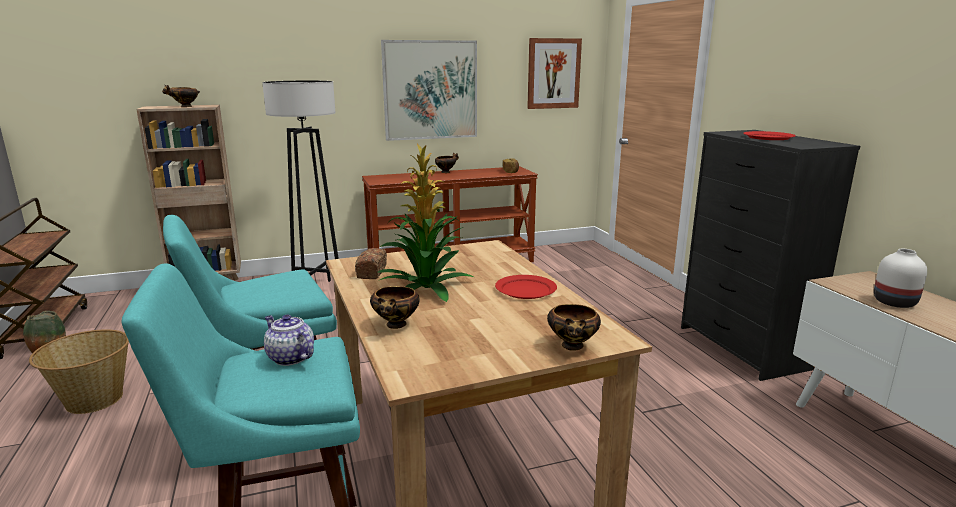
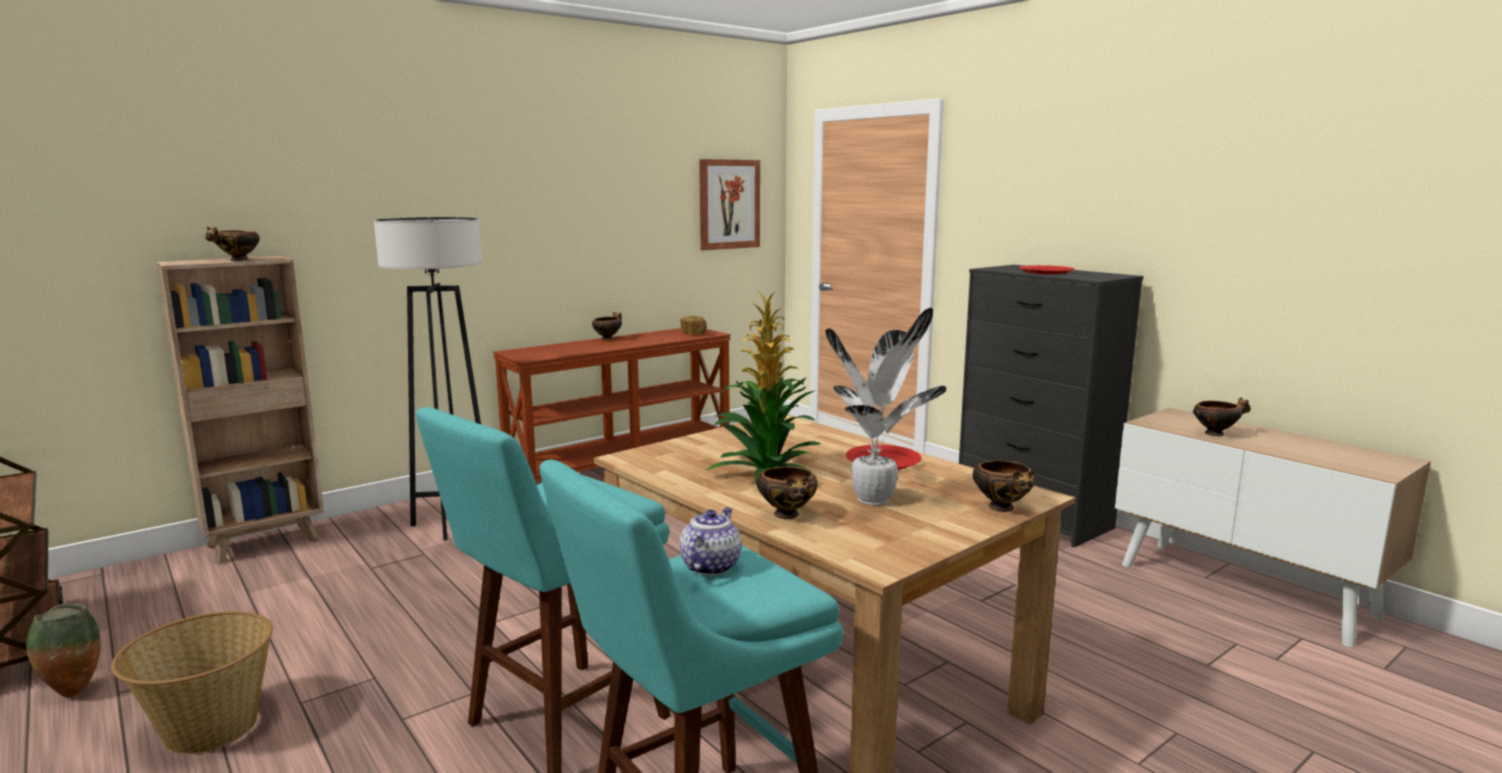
camera: 20 degrees left, 5 degrees down
teapot [264,315,314,366] -> teapot turned 90 degrees clockwise [679,507,741,575]
bread [355,248,387,279] -> none
picture [381,40,477,141] -> none
white vase [874,249,927,308] -> bowl [1193,397,1251,436]
none -> potted plant [826,308,947,505]

